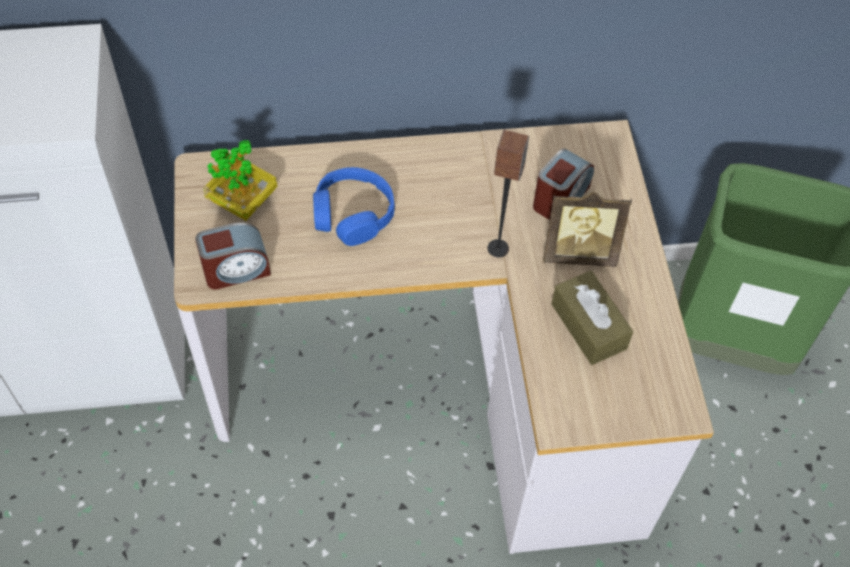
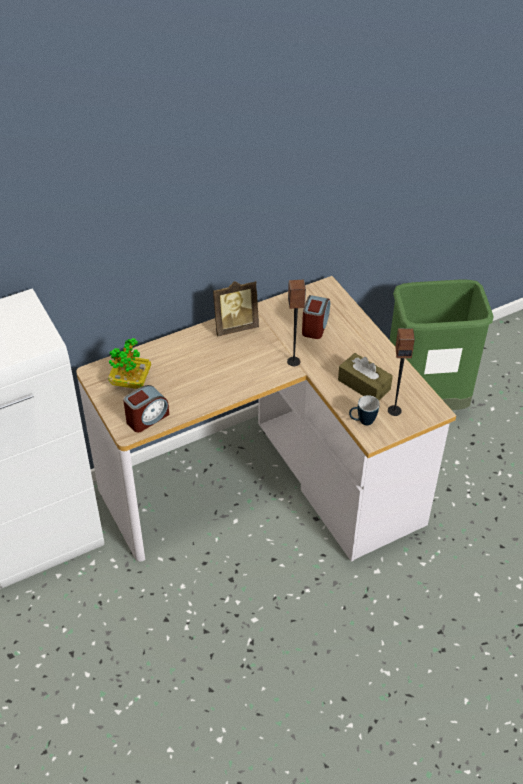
camera: 20 degrees left, 10 degrees down
blue headphones [313,167,395,246] -> none
picture frame [543,192,632,267] -> picture frame moved to [213,281,259,336]
none -> mug [349,395,380,425]
none -> speaker [388,328,415,416]

